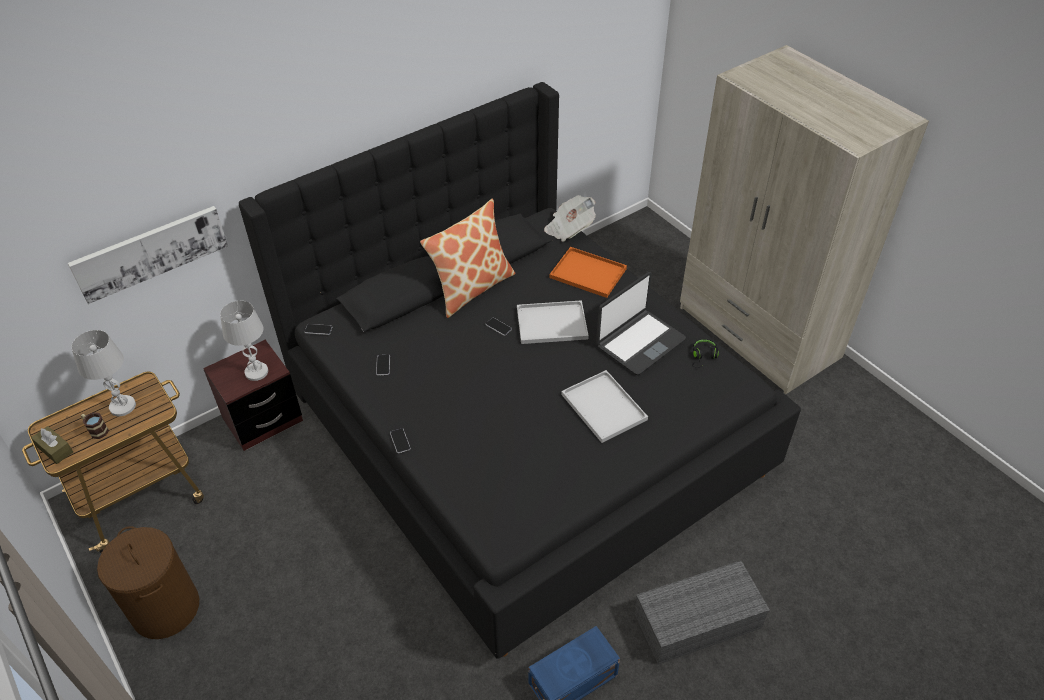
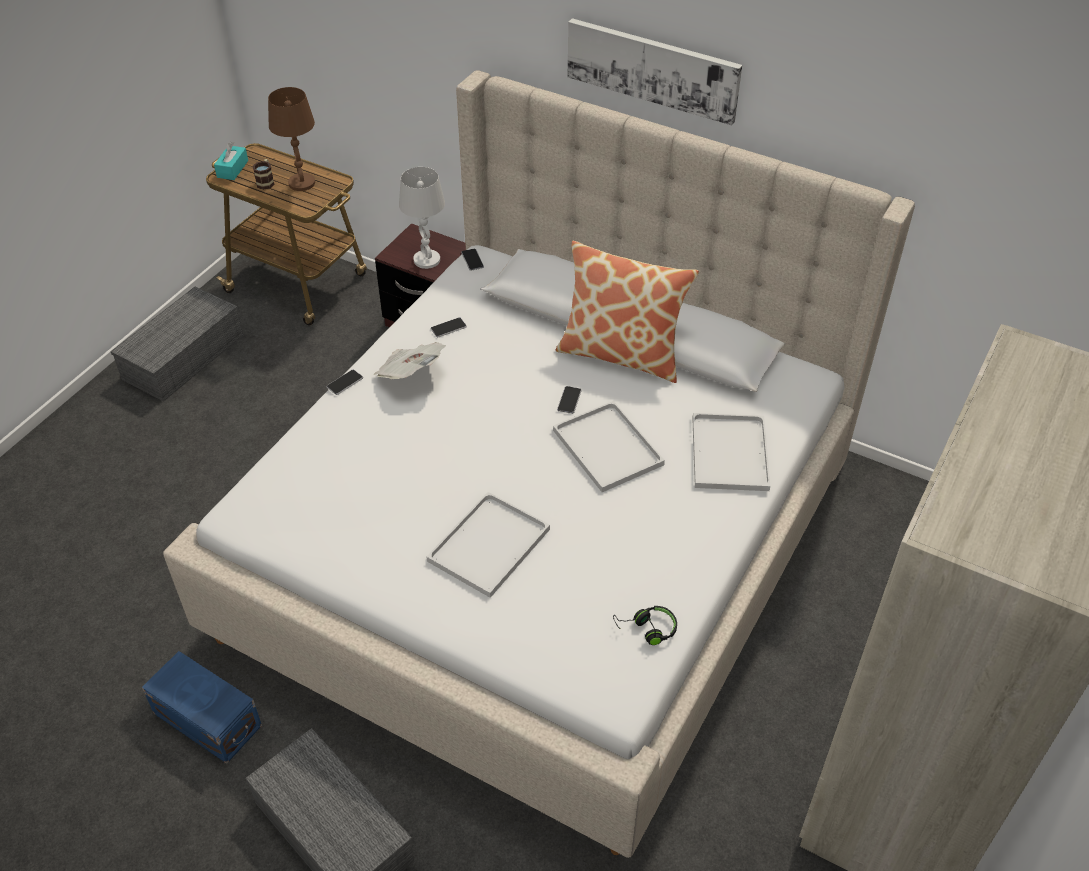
camera: 65 degrees right, 0 degrees up
brown tissue box [31,426,73,464] -> turquoise tissue box [214,142,248,180]
picture [68,206,228,304] -> picture moved to [568,18,742,125]
white table lamp [72,330,136,416] -> brown table lamp [268,87,315,191]
brown laundry basket [97,526,199,639] -> grey storage box [110,287,243,402]
black bed [239,82,801,659] -> beige bed [163,70,915,858]
newspaper [544,195,596,242] -> newspaper moved to [374,342,446,379]
orange tray [549,247,627,298] -> white tray [692,413,770,491]
laptop [596,272,686,375] -> none

